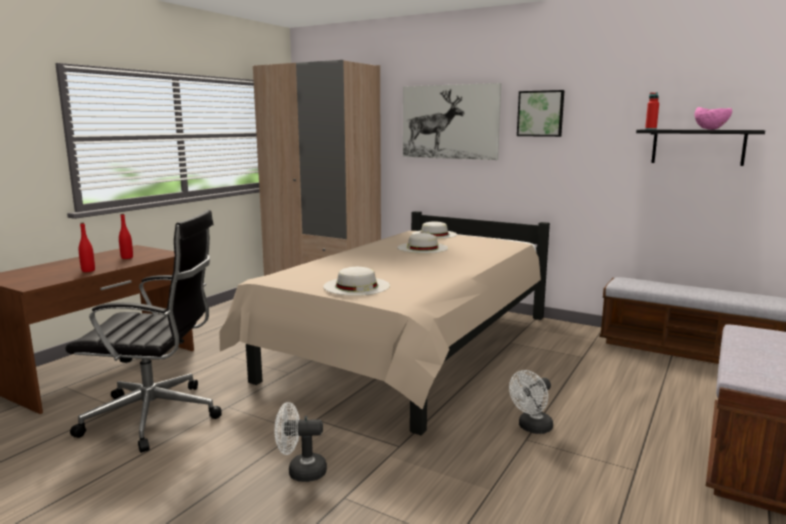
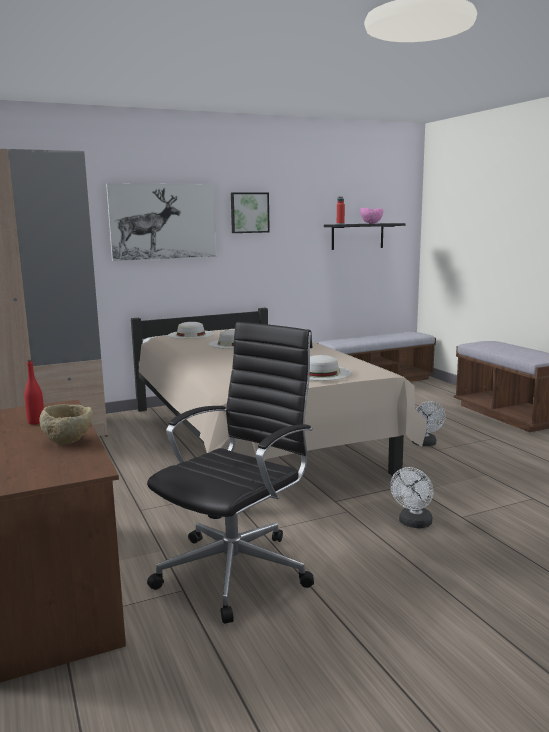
camera: 55 degrees left, 0 degrees up
red bottle [78,222,95,272] -> beige bowl [39,404,93,444]

